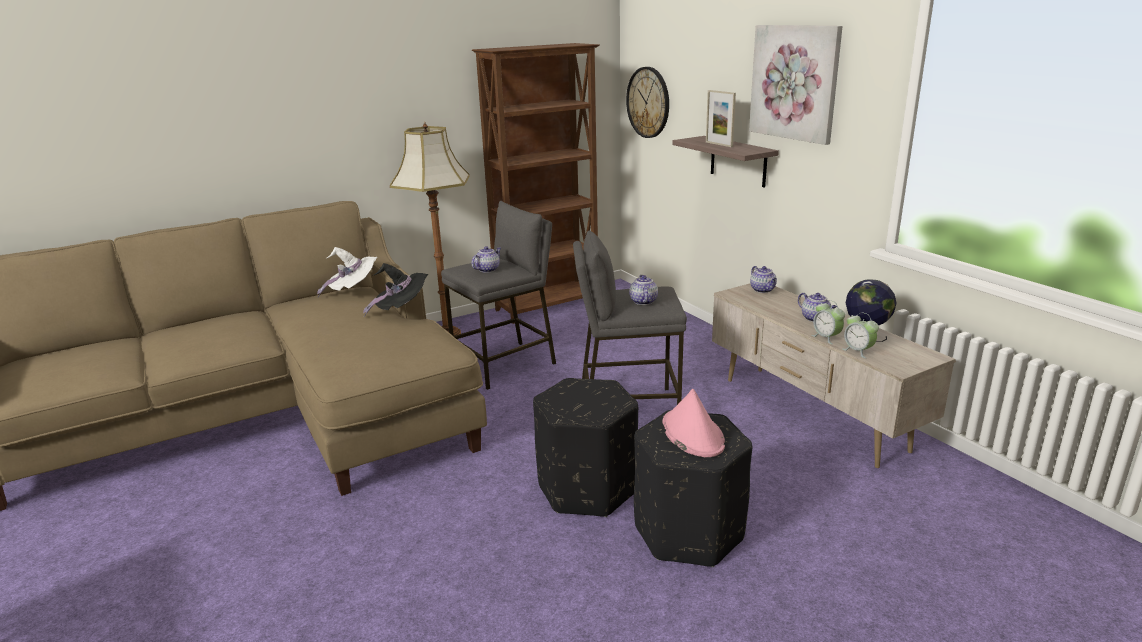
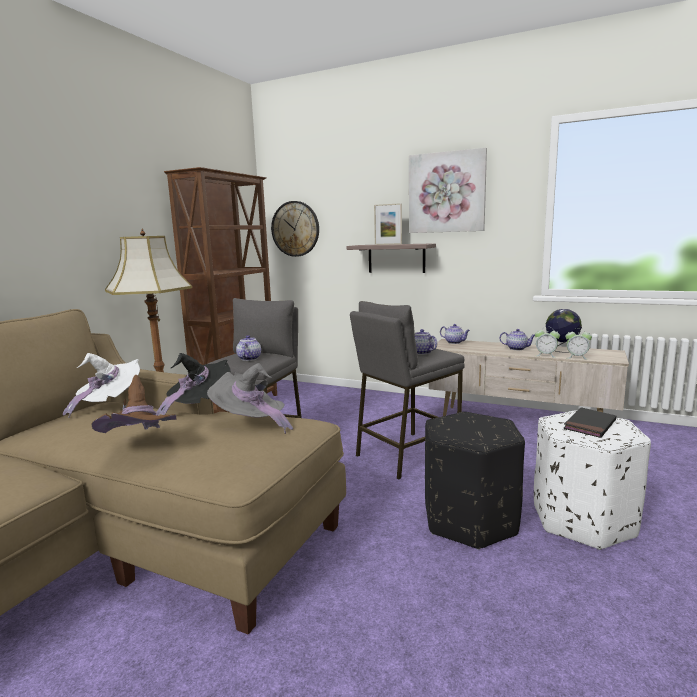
camera: 35 degrees left, 10 degrees down
black ottoman [634,410,752,567] -> white ottoman [534,410,651,550]
pink hat [662,389,725,457] -> black book [564,407,617,438]
none -> brown hat [91,375,177,433]
none -> grey hat [207,363,293,434]

